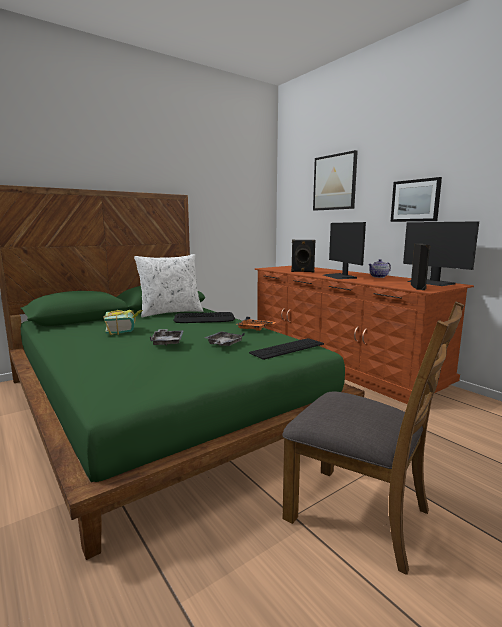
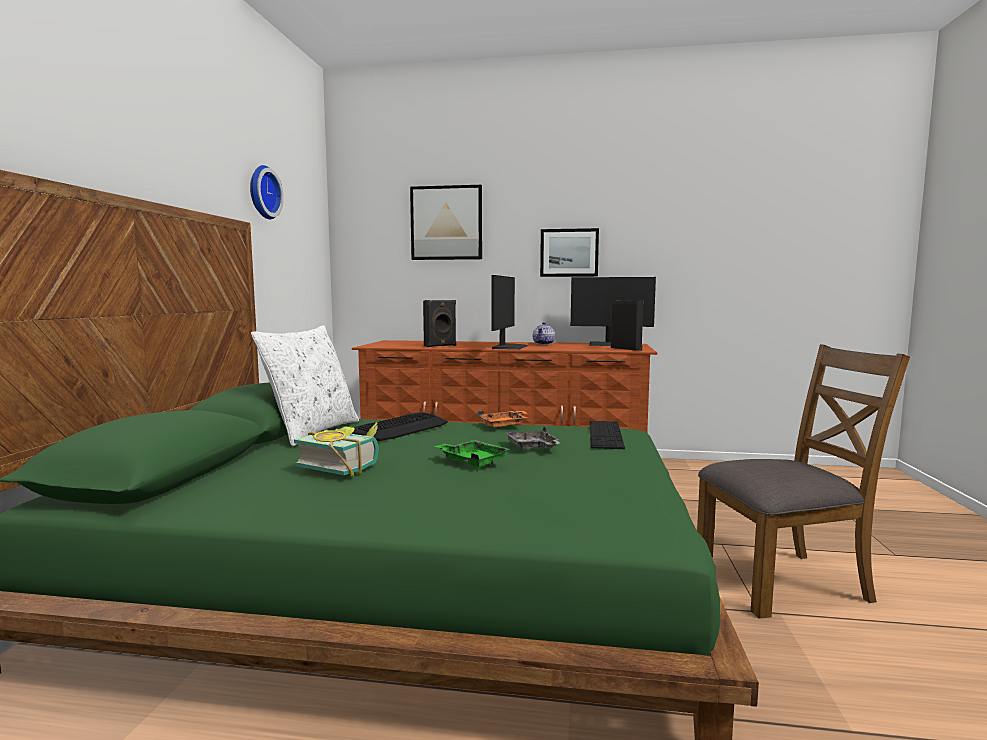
camera: 45 degrees left, 5 degrees down
grey tray [150,329,184,346] -> green tray [434,440,510,467]
monitor [323,222,366,279] -> monitor turned 105 degrees counterclockwise [491,275,529,350]
none -> wall clock [250,165,284,219]

